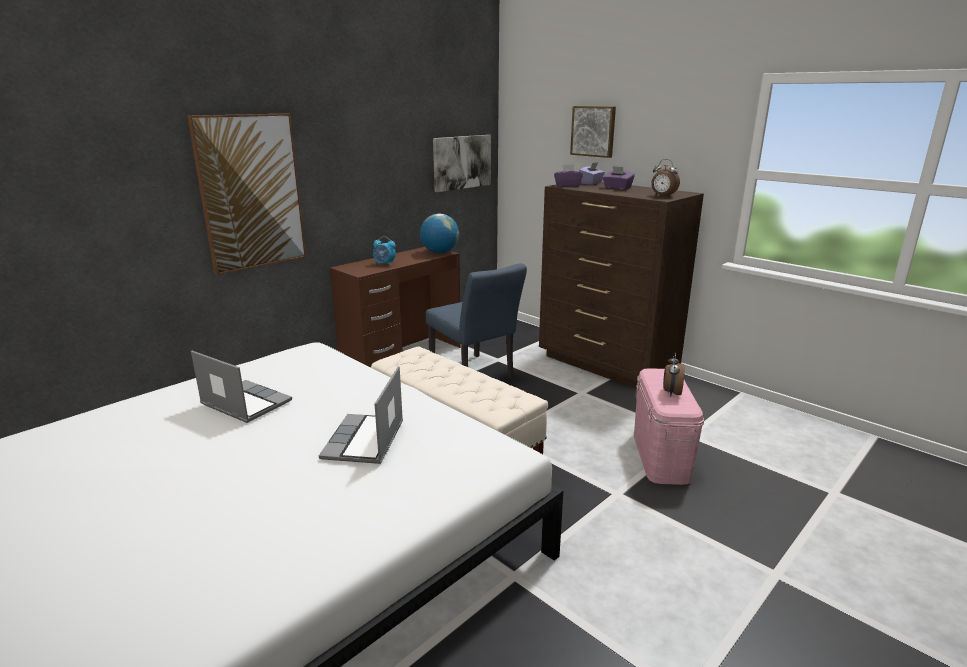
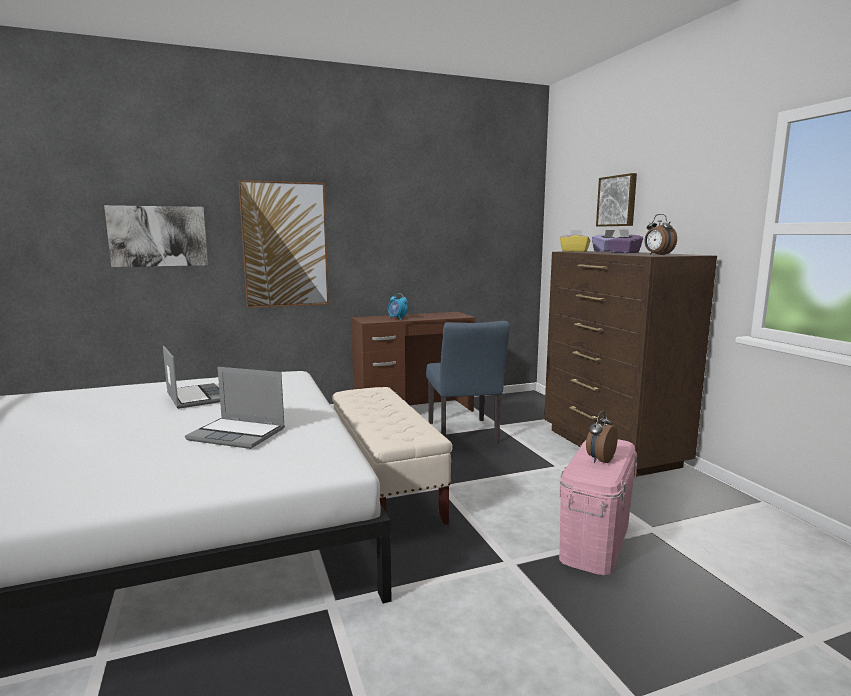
camera: 25 degrees right, 10 degrees down
laptop [319,366,403,464] -> laptop turned 105 degrees counterclockwise [185,367,285,449]
globe [420,214,459,253] -> none
picture [433,135,491,192] -> picture moved to [104,205,208,267]
purple tissue box [554,164,583,187] -> yellow tissue box [560,230,591,252]

